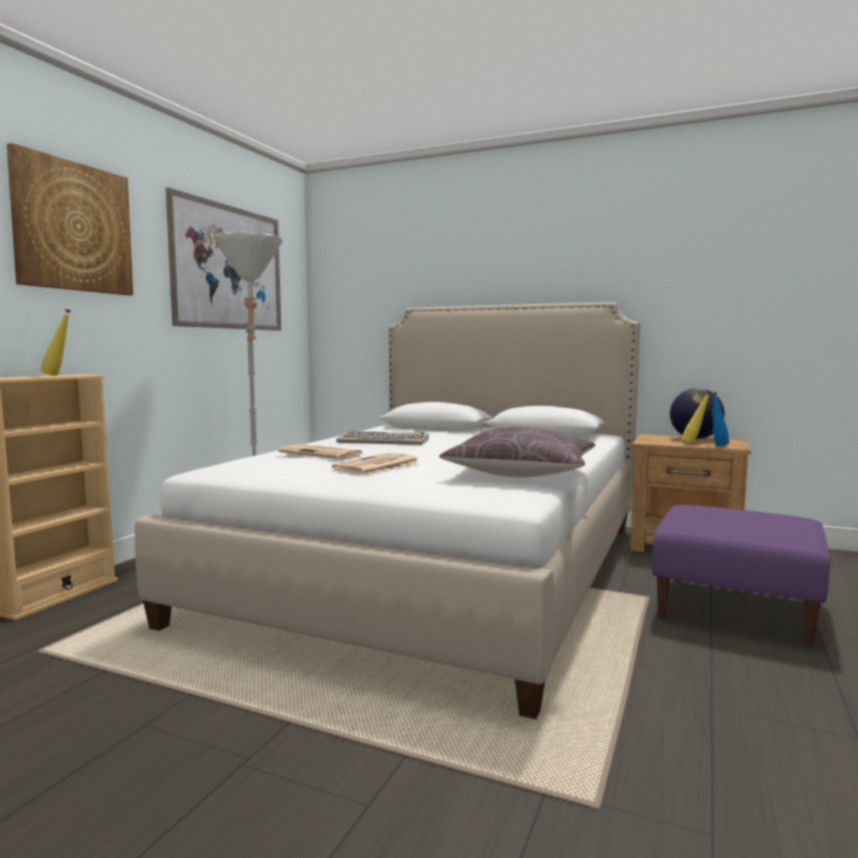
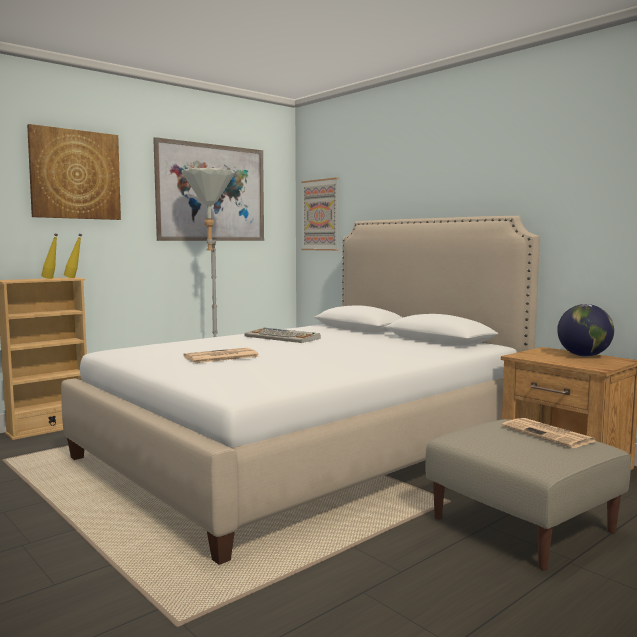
camera: 25 degrees right, 0 degrees up
newspaper [278,444,362,459] -> newspaper moved to [502,418,595,448]
brown pillow [439,427,595,478] -> none
purple ottoman [652,505,830,645] -> beige ottoman [426,419,631,570]
yellow bottle [681,390,711,444] -> yellow bottle moved to [64,234,82,278]
blue bottle [712,392,729,446] -> none
none -> picture [301,178,338,251]

